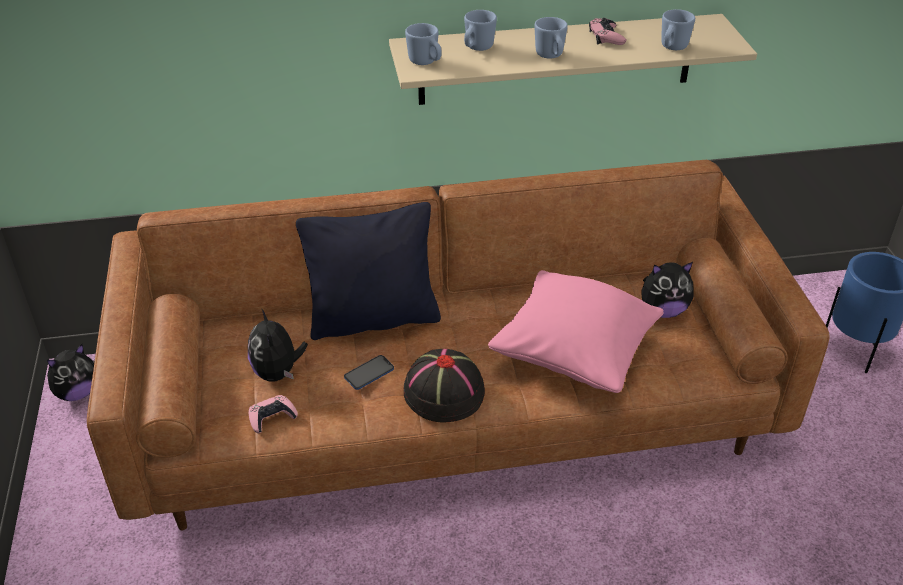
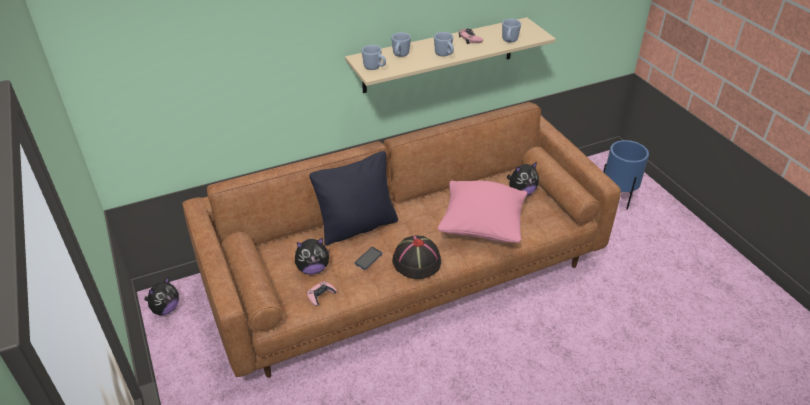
camera: 15 degrees left, 0 degrees up
plush toy [248,308,308,382] -> plush toy turned 75 degrees counterclockwise [295,238,330,275]

